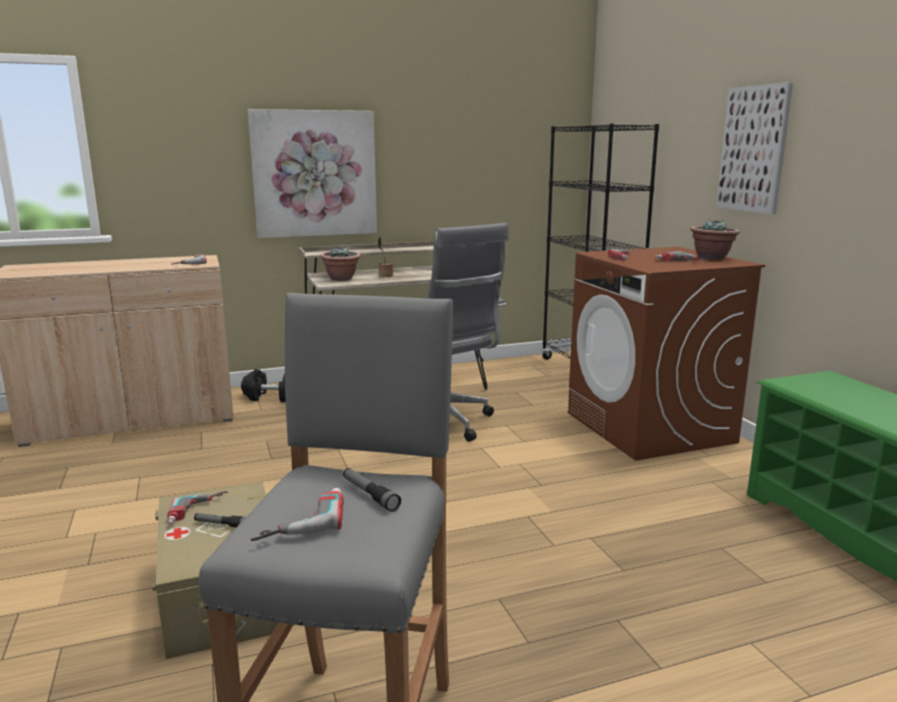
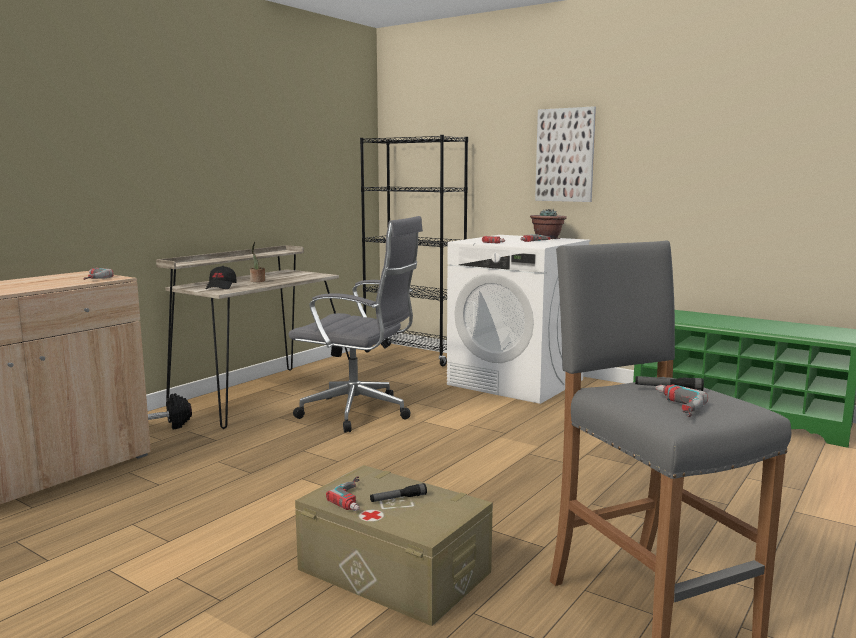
camera: 35 degrees left, 5 degrees down
picture [248,109,377,238] -> none
potted plant [320,246,361,281] -> black cap [206,266,236,289]
brown washing machine [568,247,765,461] -> white washing machine [447,235,591,404]

